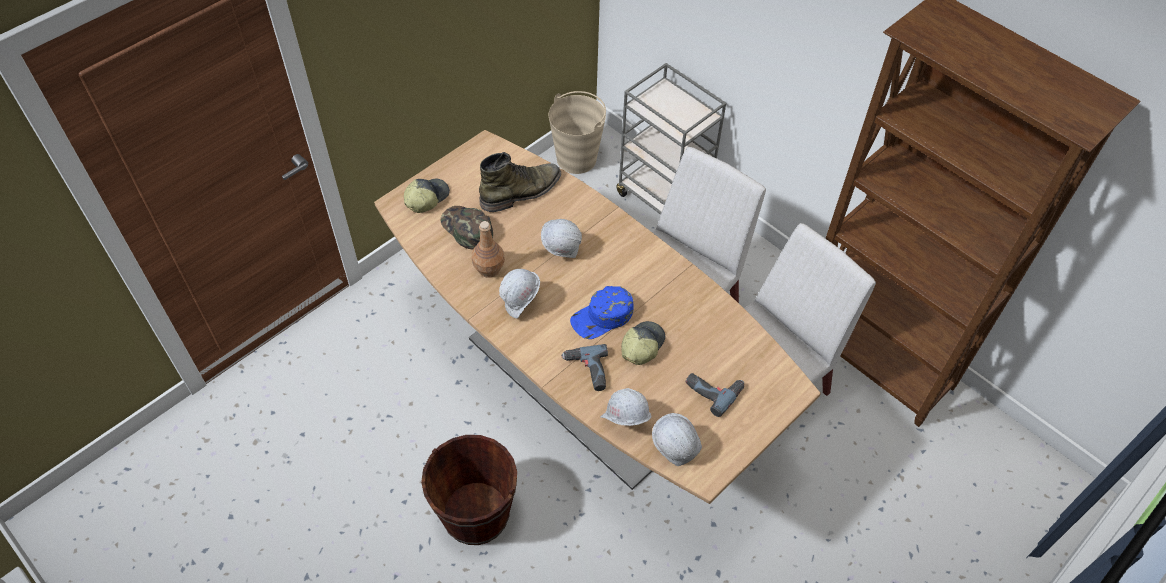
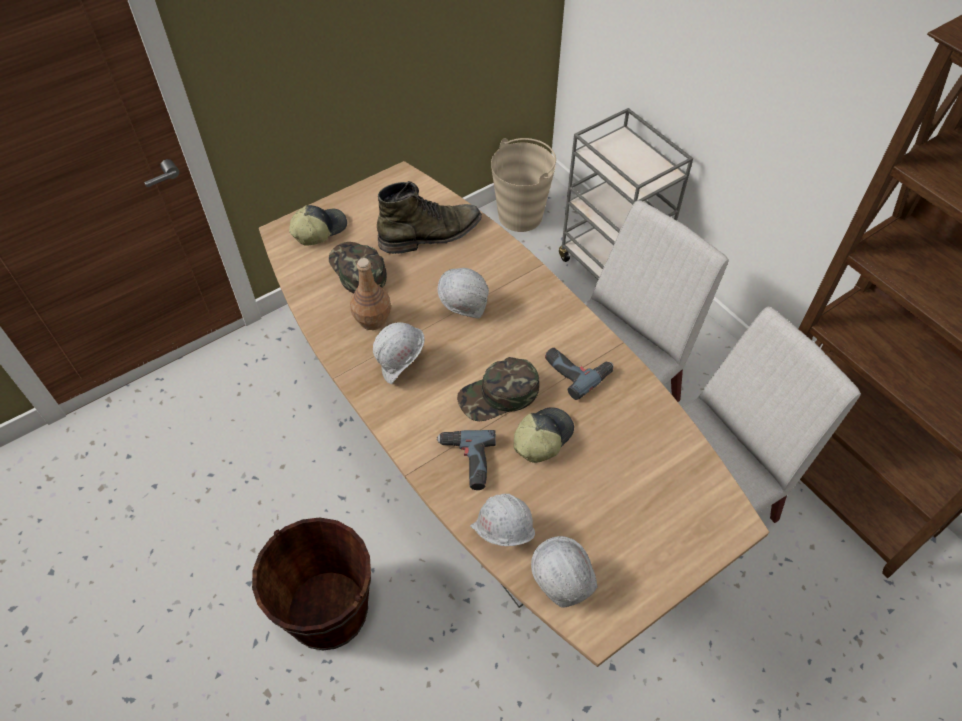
camera: 10 degrees right, 0 degrees up
blue cap [570,286,634,339] -> green cap [457,357,540,421]
power drill [685,373,744,417] -> power drill moved to [545,348,614,400]

